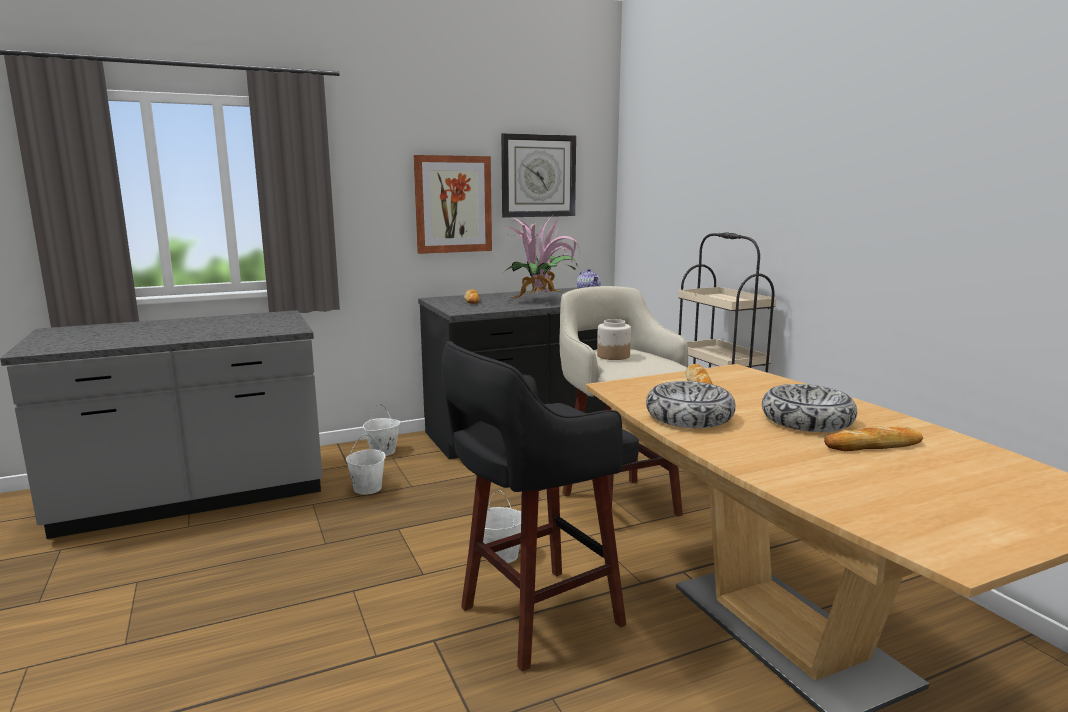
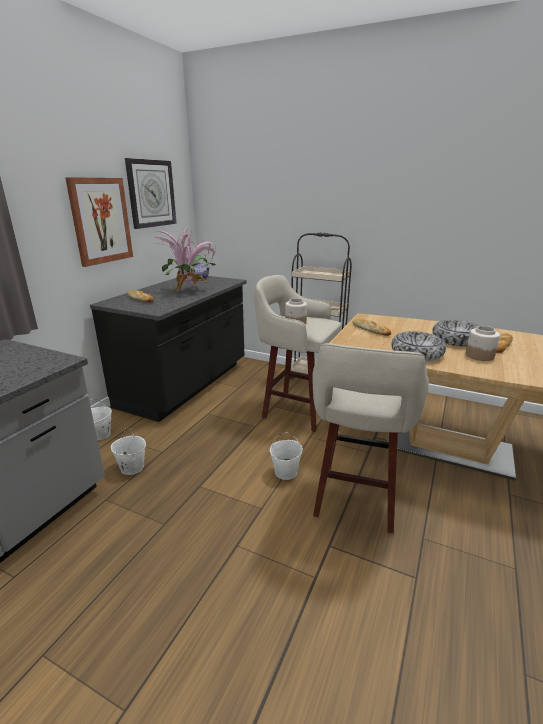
camera: 40 degrees left, 10 degrees up
black stool [441,341,639,672] -> beige stool [313,343,429,534]
none -> jar [466,326,500,361]

